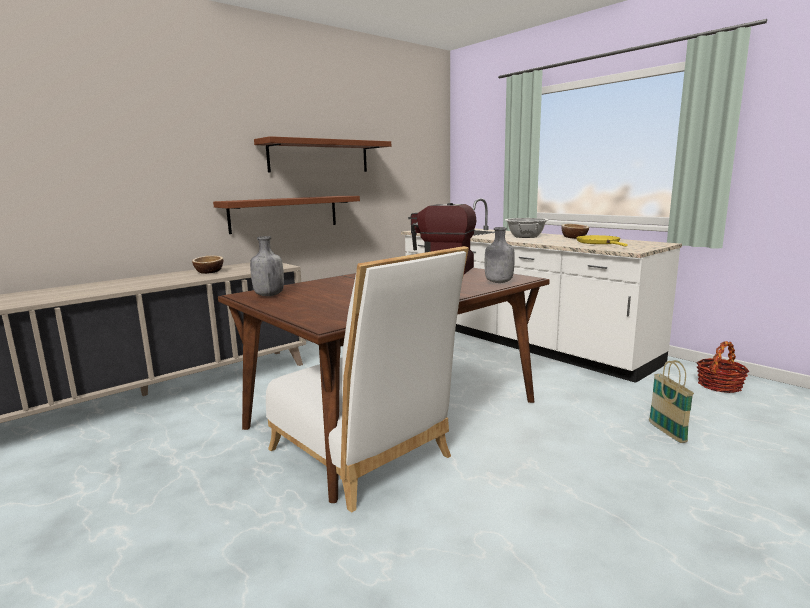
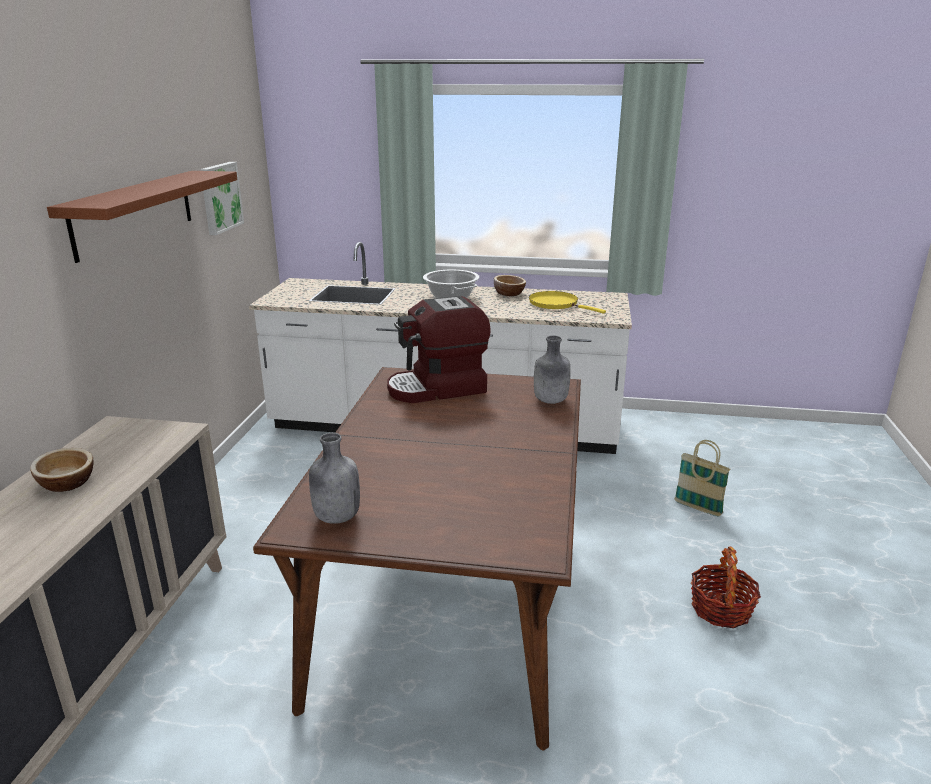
camera: 40 degrees left, 10 degrees up
brown shelf [213,196,360,234] -> none
white chair [266,246,469,512] -> none
basket [696,341,749,393] -> basket moved to [691,546,761,628]
none -> picture [200,162,244,235]

